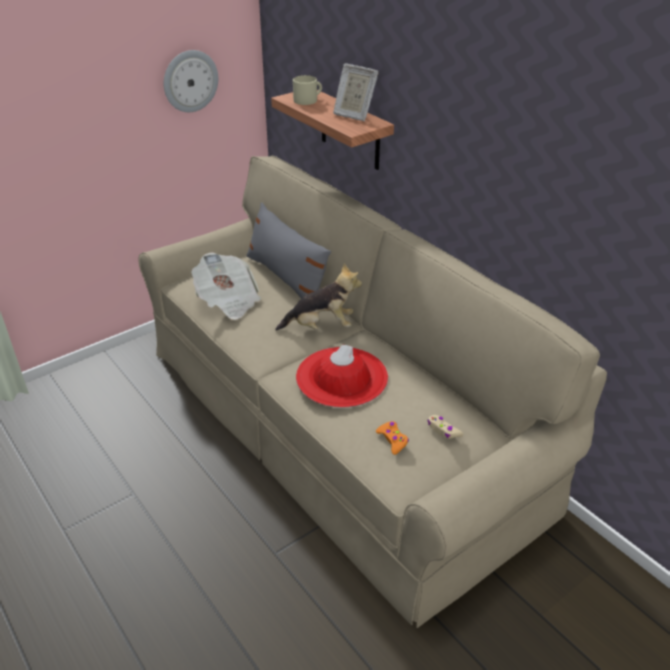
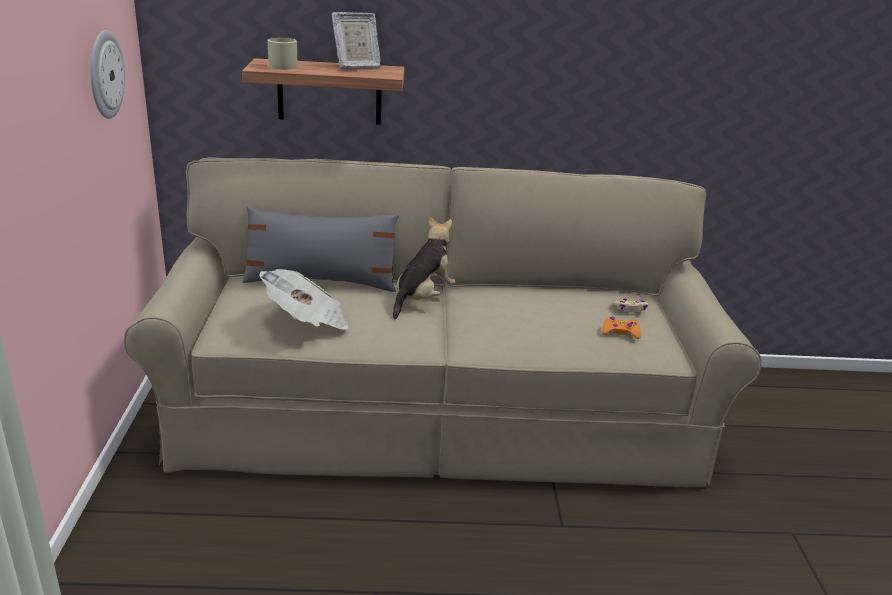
camera: 55 degrees left, 10 degrees down
red hat [296,345,388,408] -> none

